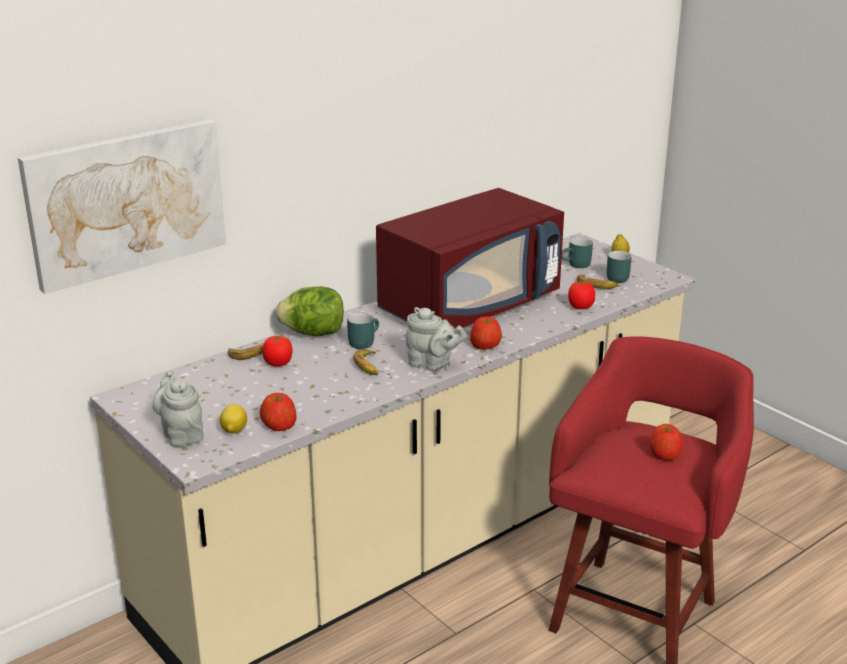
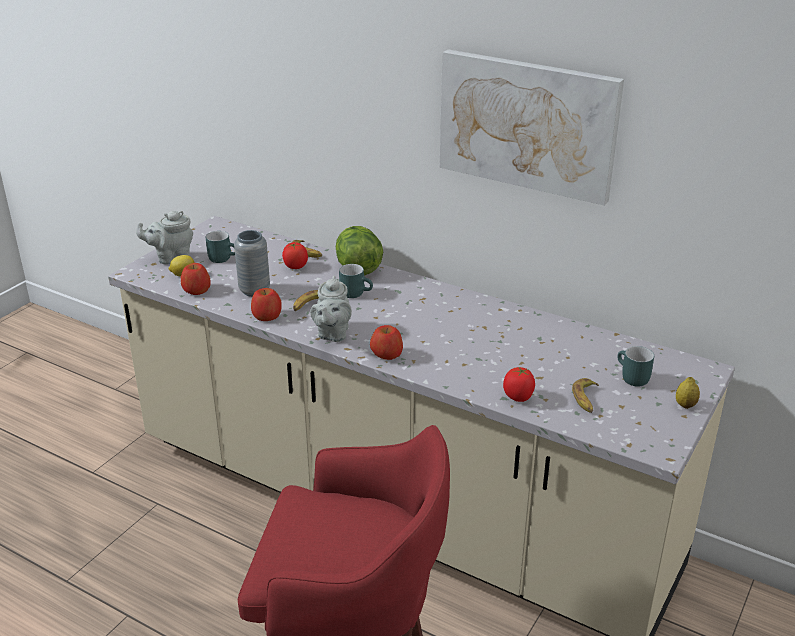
camera: 70 degrees right, 5 degrees up
picture [18,119,226,294] -> picture moved to [440,49,624,206]
grey teapot [153,370,204,447] -> grey teapot turned 150 degrees counterclockwise [136,211,193,264]
red microwave [376,188,564,328] -> none
turquoise mug [607,251,631,283] -> turquoise mug moved to [205,231,235,263]
apple [650,424,683,461] -> apple moved to [251,288,282,321]
none -> grey vase [234,230,270,297]

